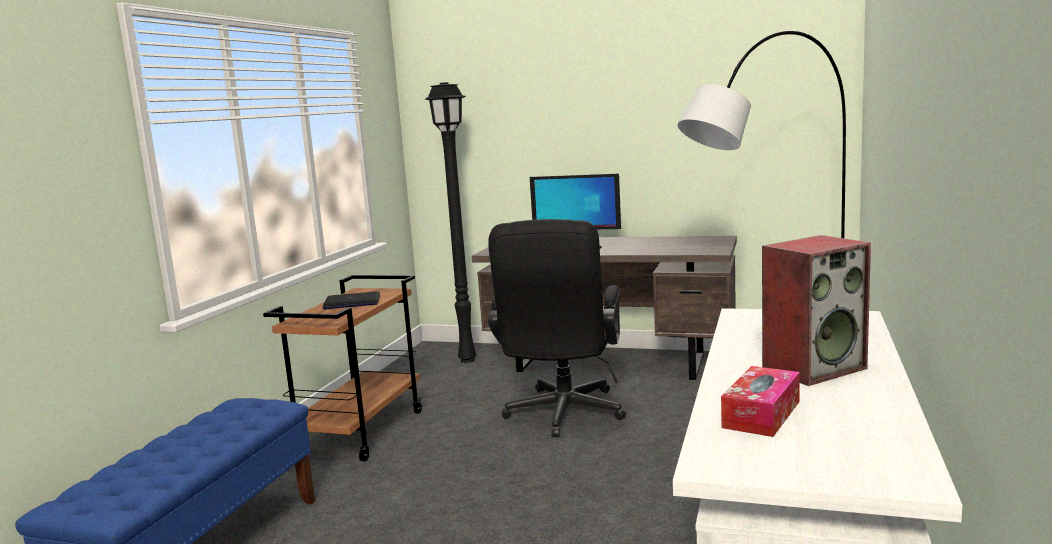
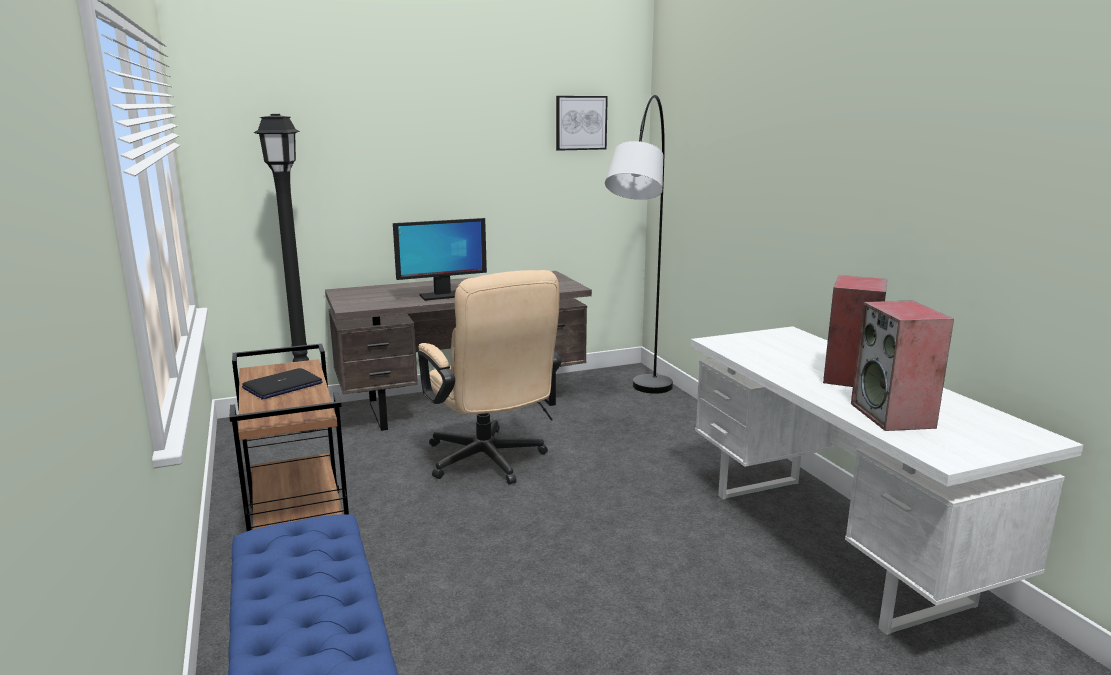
camera: 40 degrees left, 5 degrees up
black office chair [488,219,626,437] -> beige office chair [418,270,561,484]
tissue box [721,366,800,437] -> speaker [851,300,954,431]
none -> picture [556,96,608,151]

